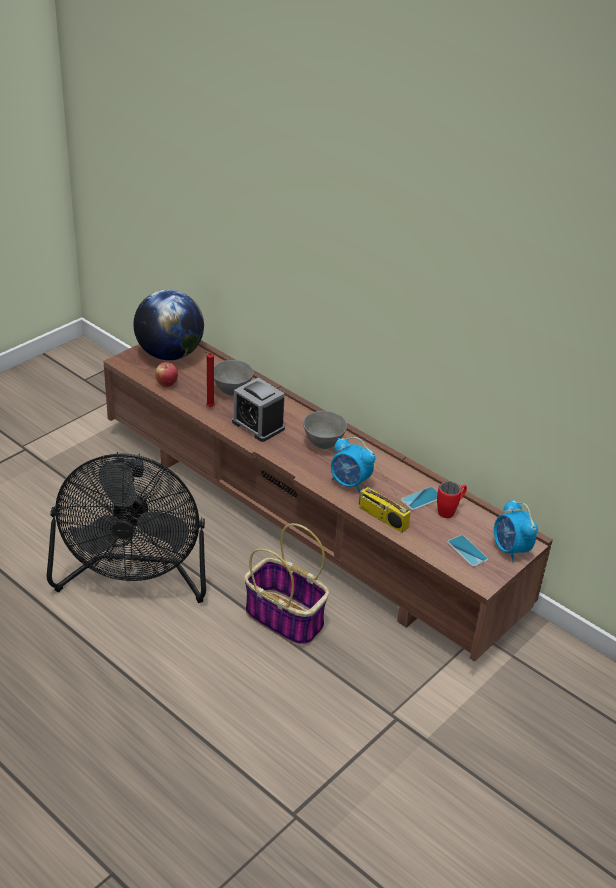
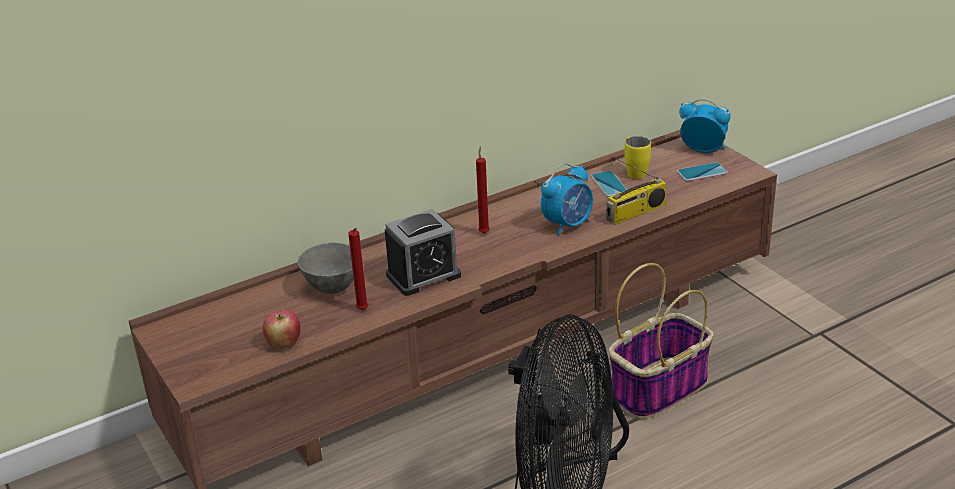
camera: 70 degrees left, 5 degrees down
globe [133,290,204,360] -> none
grey bowl [303,411,347,449] -> red candle [476,147,490,233]
red mug [437,481,467,518] -> yellow mug [624,136,651,179]
alarm clock [494,499,538,562] -> alarm clock turned 150 degrees counterclockwise [679,98,731,153]

